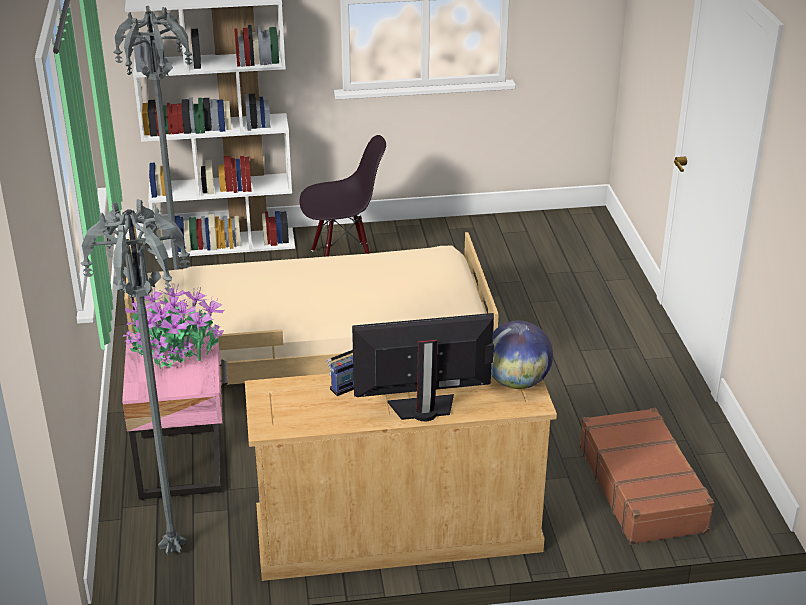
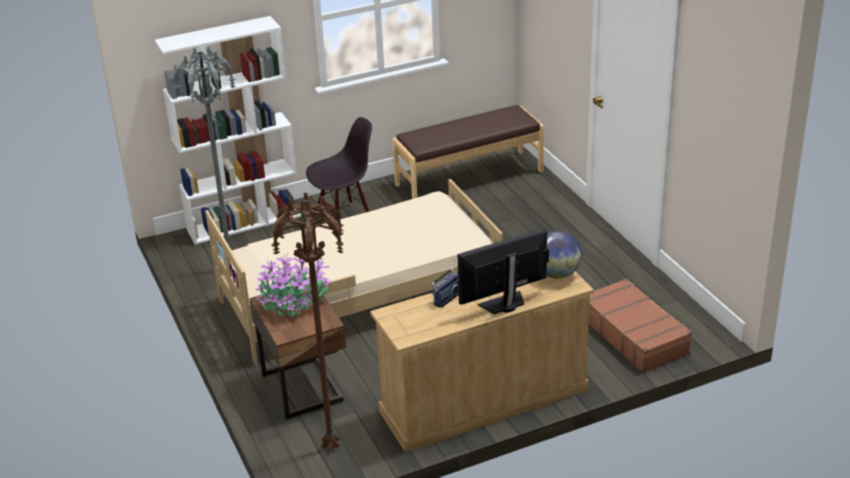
camera: 15 degrees left, 0 degrees up
grey floor lamp [80,200,190,555] -> brown floor lamp [271,193,344,451]
pink nightstand [122,326,228,500] -> brown nightstand [249,285,346,420]
none -> brown bench [392,105,544,199]

